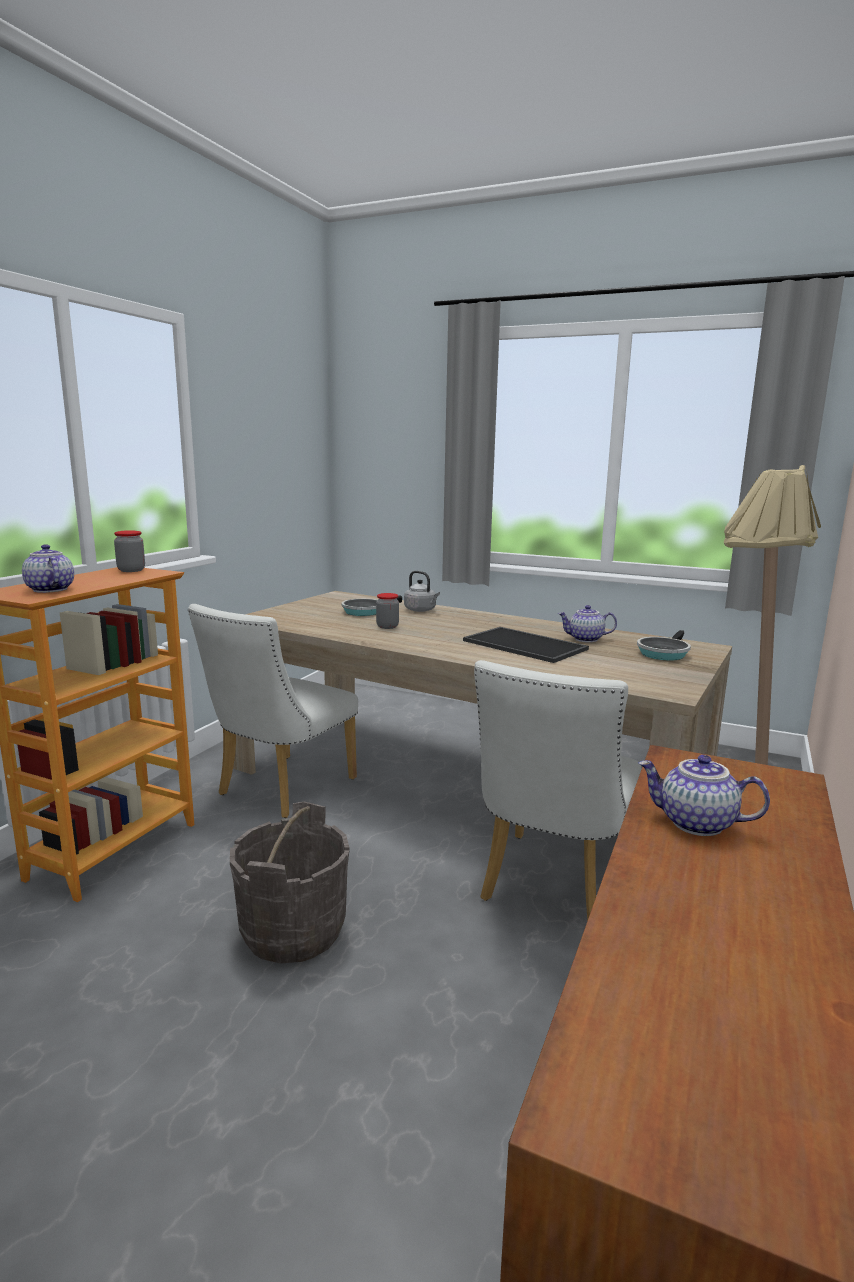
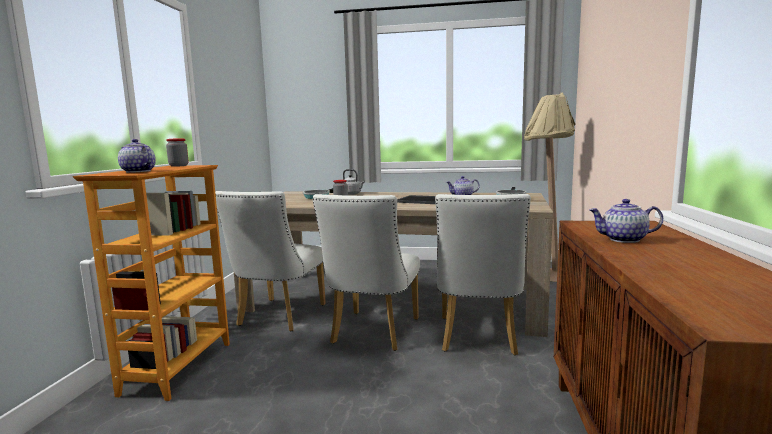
camera: 15 degrees left, 5 degrees down
grey bucket [230,801,349,964] -> none
none -> white chair [313,194,420,351]

